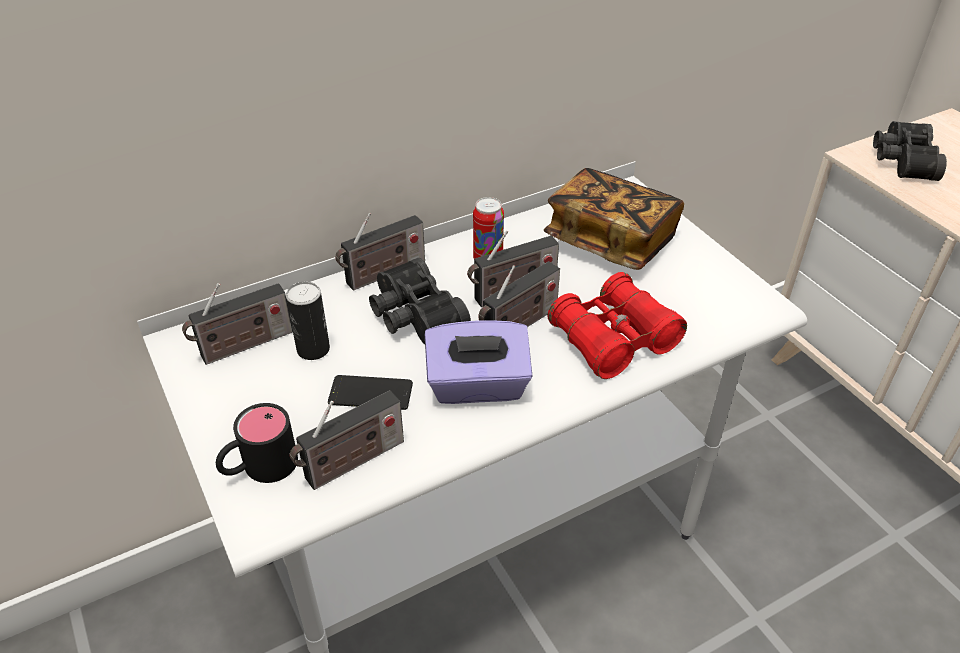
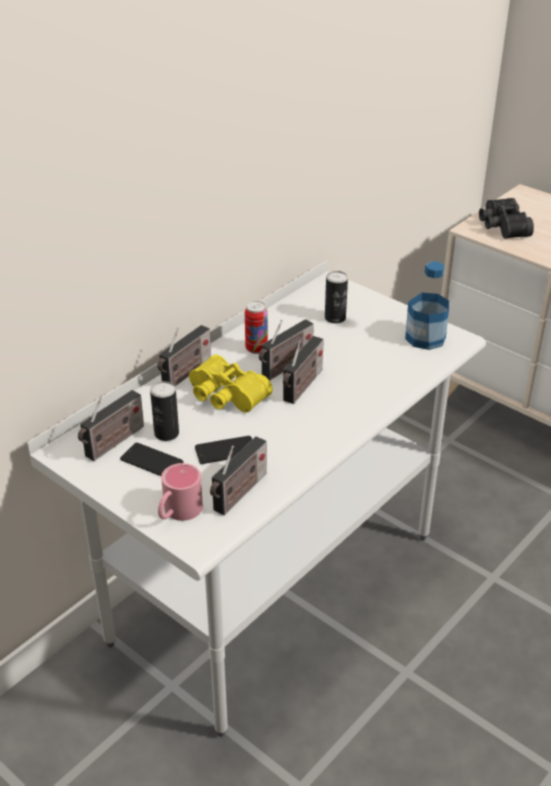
camera: 20 degrees left, 5 degrees down
black mug [216,403,298,483] -> pink mug [158,463,203,521]
black binoculars [369,258,471,344] -> yellow binoculars [189,355,273,413]
purple tissue box [425,320,532,404] -> none
book [544,168,684,270] -> can [325,271,348,323]
red binoculars [548,272,687,379] -> none
none -> phone [120,443,183,476]
none -> bottle [405,261,449,350]

